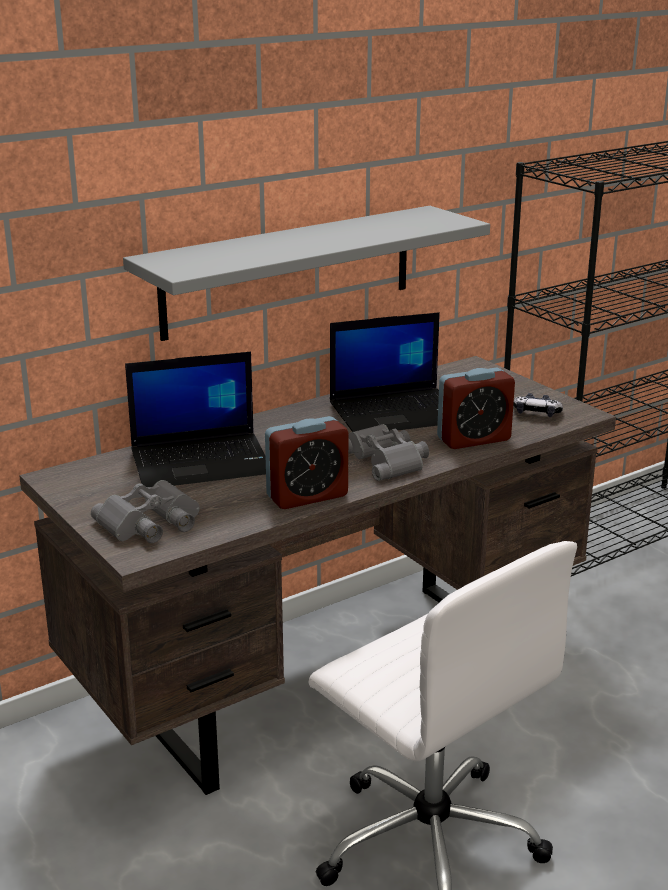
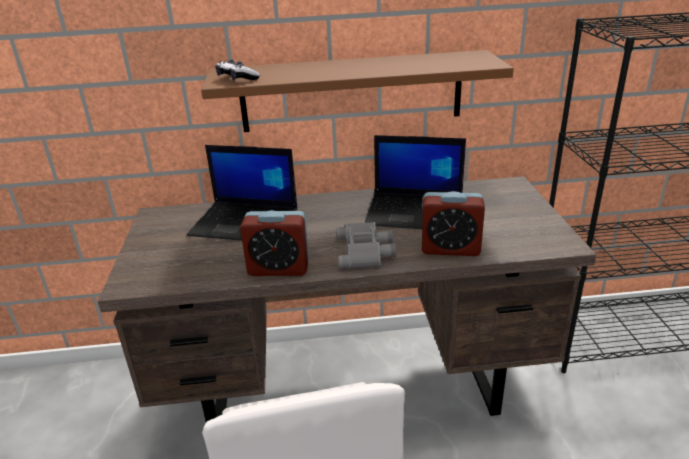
camera: 30 degrees right, 5 degrees up
grey binoculars [91,480,200,543] -> none
grey shelf [123,206,490,341] -> brown shelf [201,50,514,132]
game controller [513,393,563,417] -> game controller moved to [216,59,260,80]

